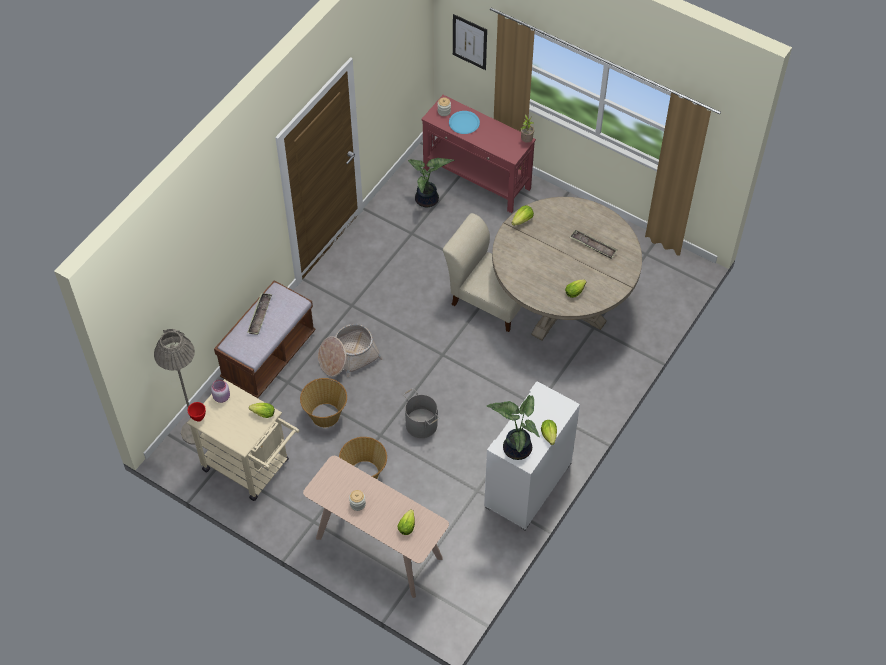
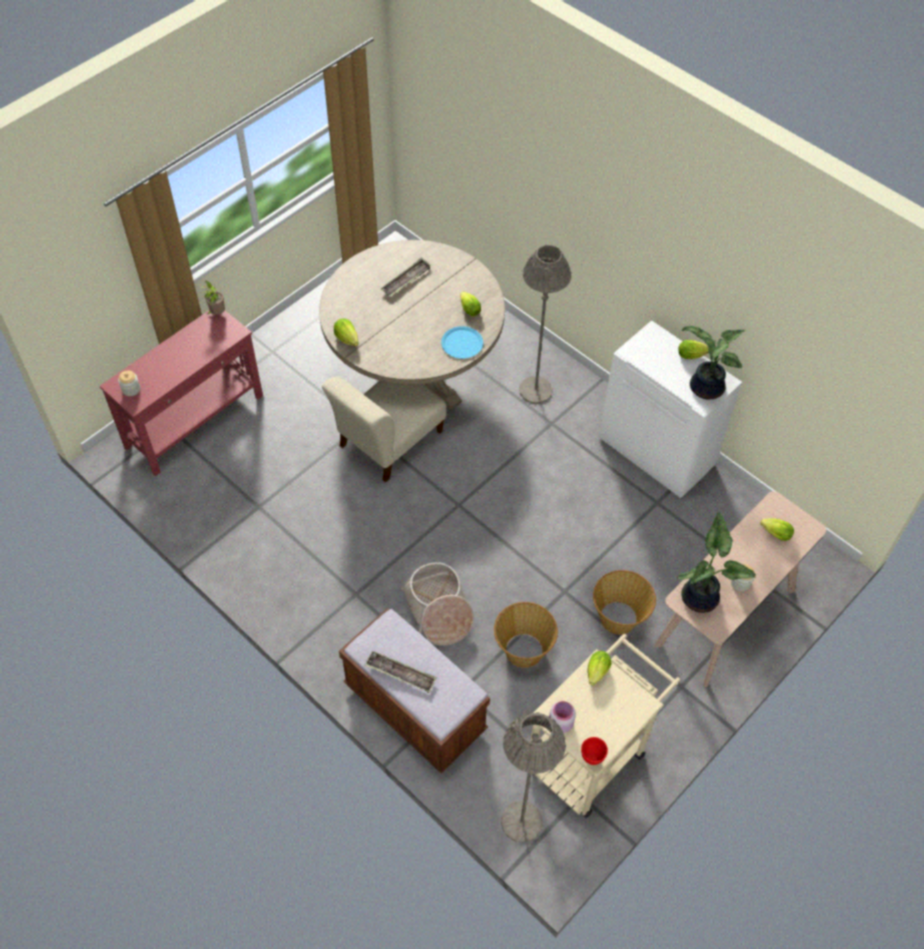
camera: 80 degrees left, 0 degrees up
grey bucket [403,388,439,438] -> none
potted plant [408,158,454,207] -> potted plant moved to [677,511,756,613]
blue plate [449,111,480,134] -> blue plate moved to [441,326,483,359]
picture [453,14,487,70] -> none
none -> grey floor lamp [519,245,571,404]

